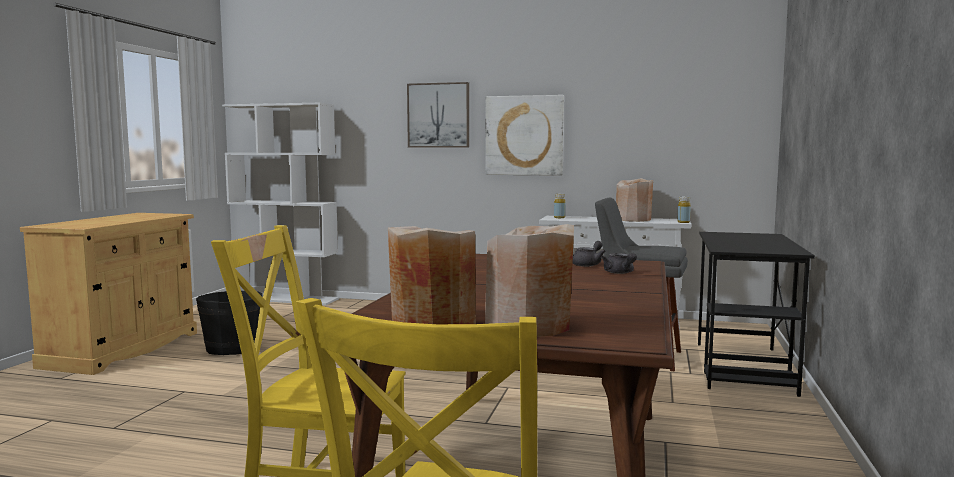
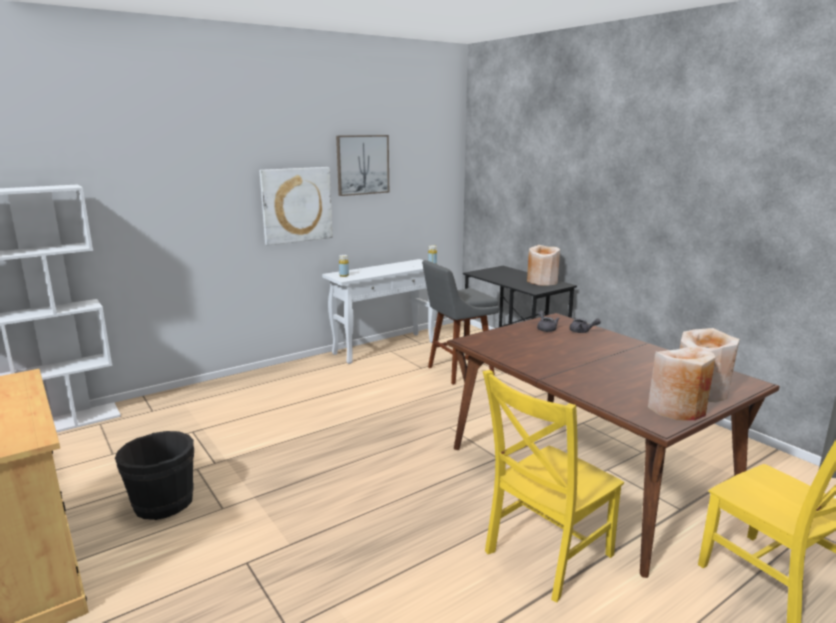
camera: 50 degrees left, 10 degrees up
picture [407,82,469,148] -> picture moved to [336,135,389,196]
beige vase [616,178,653,222] -> beige vase moved to [527,245,560,286]

